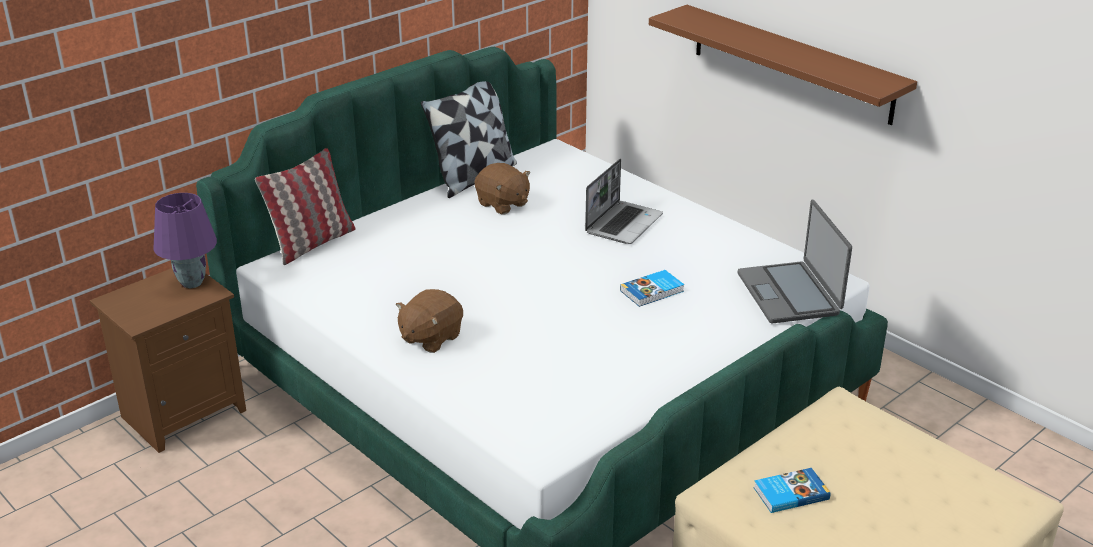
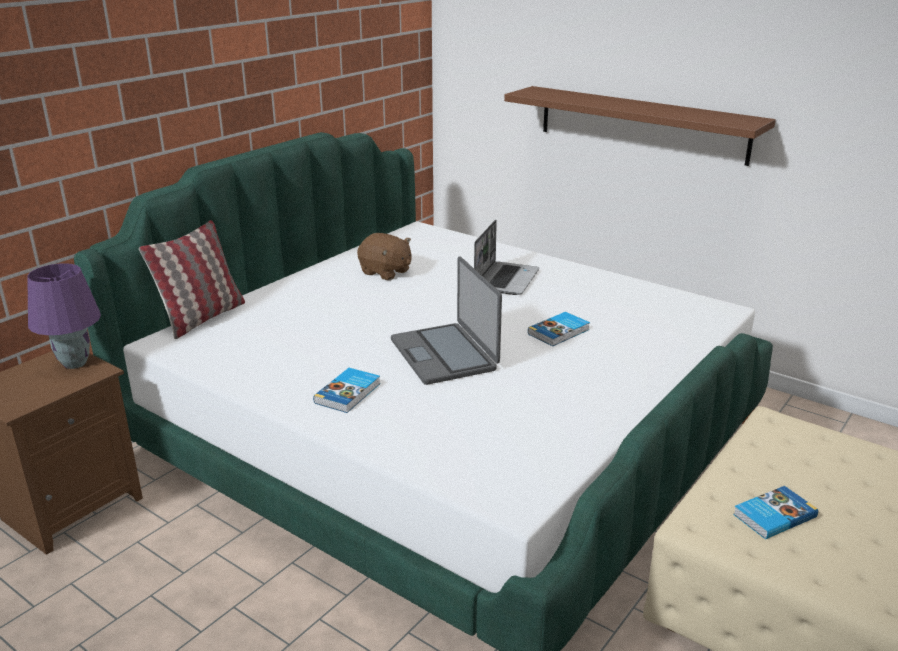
camera: 10 degrees left, 5 degrees down
brown plush toy [396,289,463,353] -> book [313,368,380,413]
pillow [421,81,517,198] -> none
laptop [738,200,852,323] -> laptop moved to [391,256,502,385]

